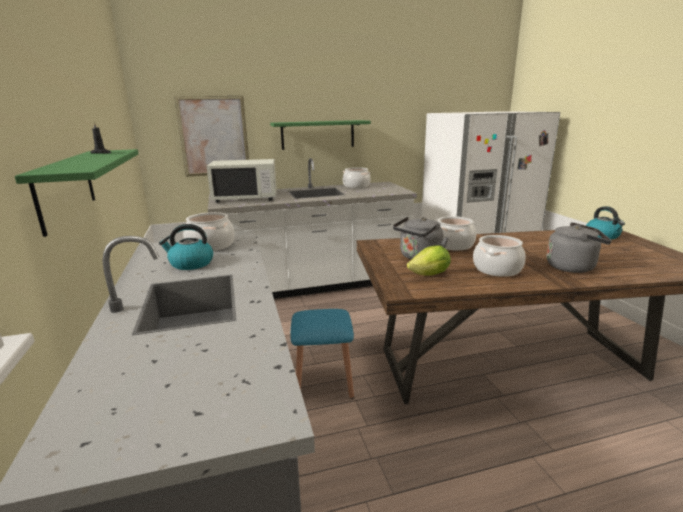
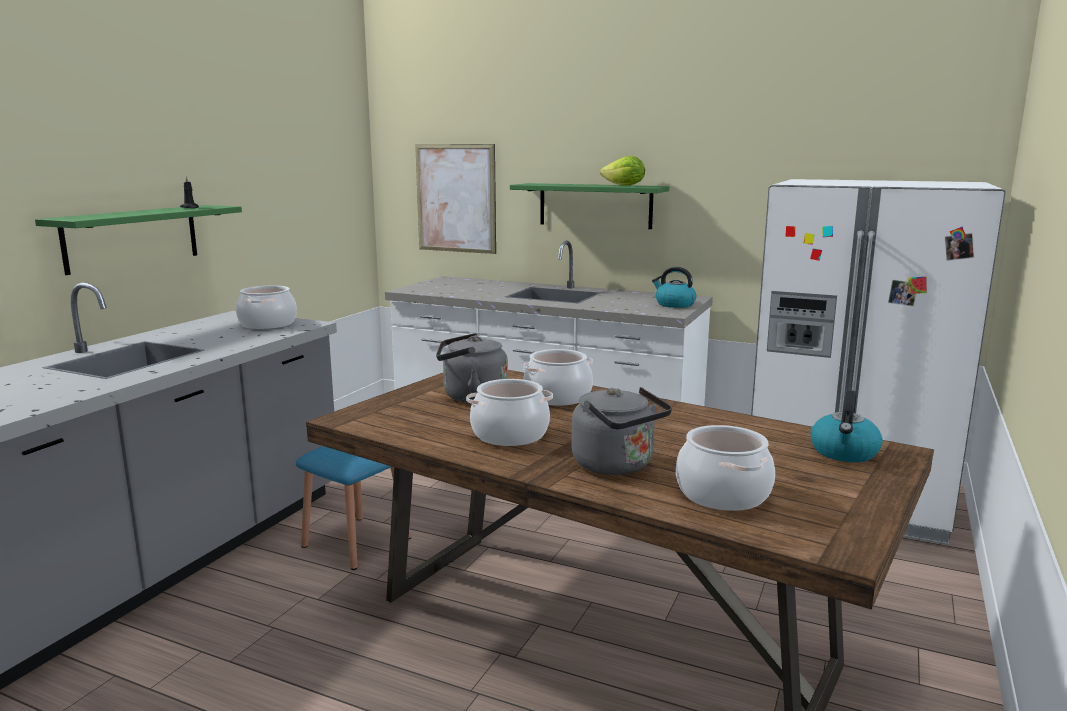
camera: 40 degrees right, 5 degrees down
kettle [159,224,213,270] -> kettle moved to [652,267,696,308]
white microwave [207,159,277,203] -> none
cooking pot [343,167,371,188] -> cooking pot moved to [676,425,775,511]
lettuce [407,245,451,276] -> lettuce moved to [600,156,645,185]

